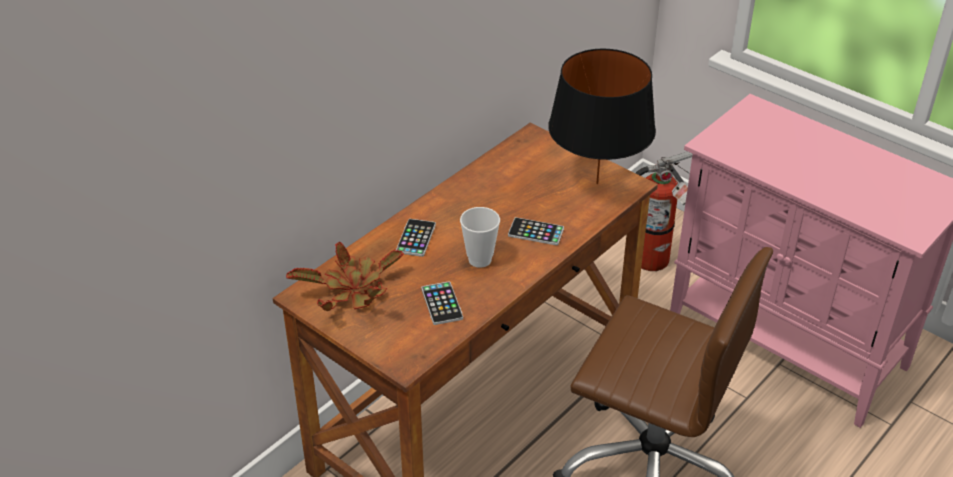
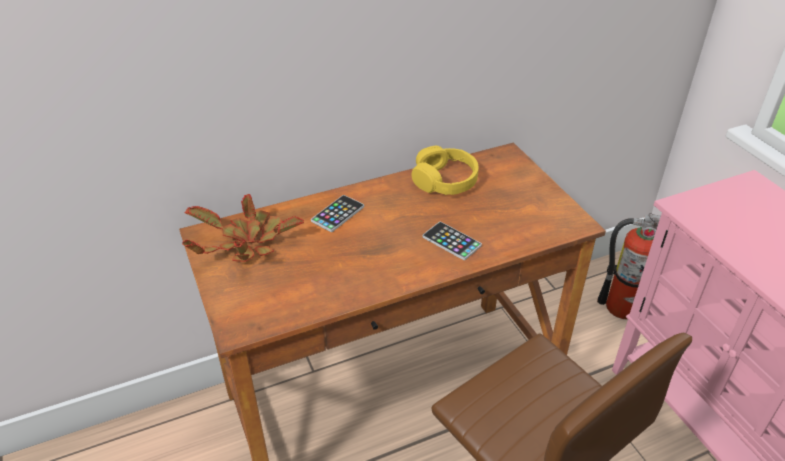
camera: 25 degrees right, 0 degrees up
phone [421,281,463,325] -> none
cup [460,207,500,268] -> none
black table lamp [548,49,656,184] -> none
none -> yellow headphones [412,146,479,195]

